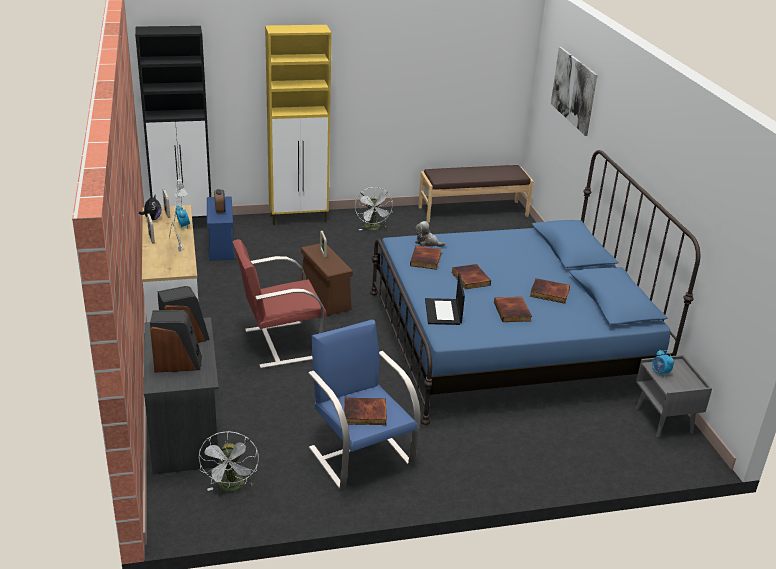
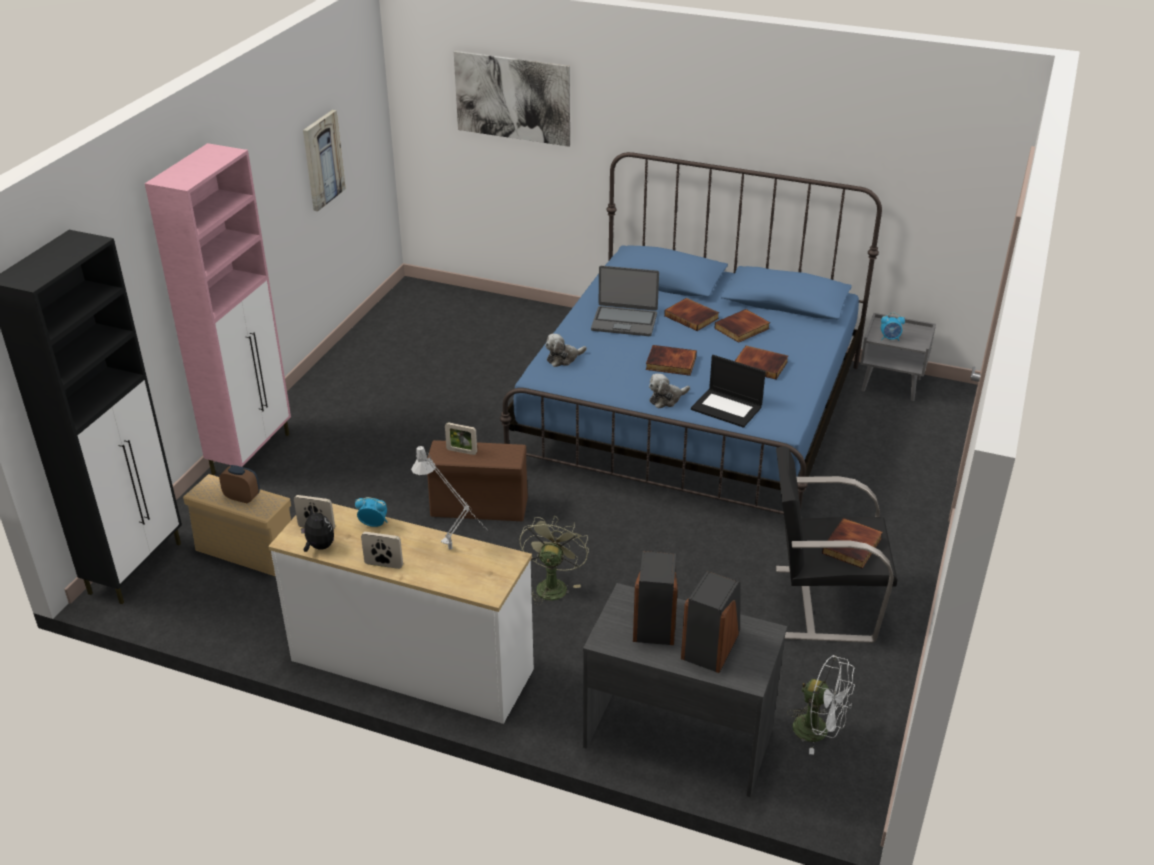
camera: 55 degrees left, 5 degrees up
blue storage box [207,196,235,261] -> beige storage box [183,474,291,576]
red armchair [232,239,326,369] -> green fan [520,516,589,605]
yellow cabinet [265,25,331,225] -> pink cabinet [145,143,291,475]
blue armchair [308,320,421,490] -> black armchair [776,446,897,643]
white fan [355,187,393,230] -> none
book [410,246,442,270] -> book moved to [664,298,719,331]
brown bench [418,165,533,223] -> none
none -> picture [303,110,346,211]
none -> laptop [591,266,659,336]
none -> plush toy [649,373,690,408]

